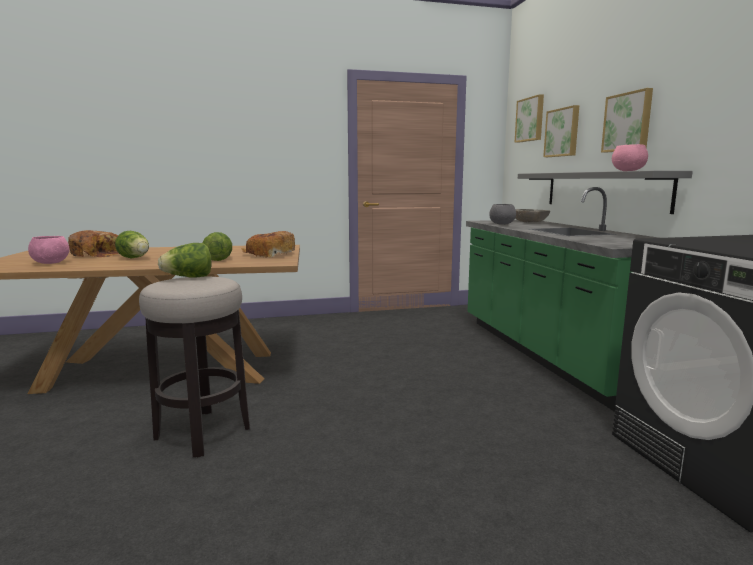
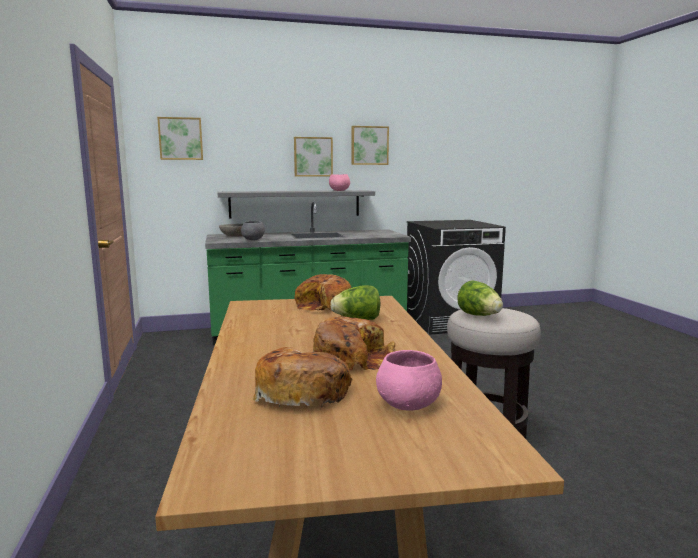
camera: 90 degrees left, 0 degrees up
lettuce [115,231,149,258] -> bread [313,317,395,371]
picture [543,105,579,157] -> picture moved to [352,126,389,165]

